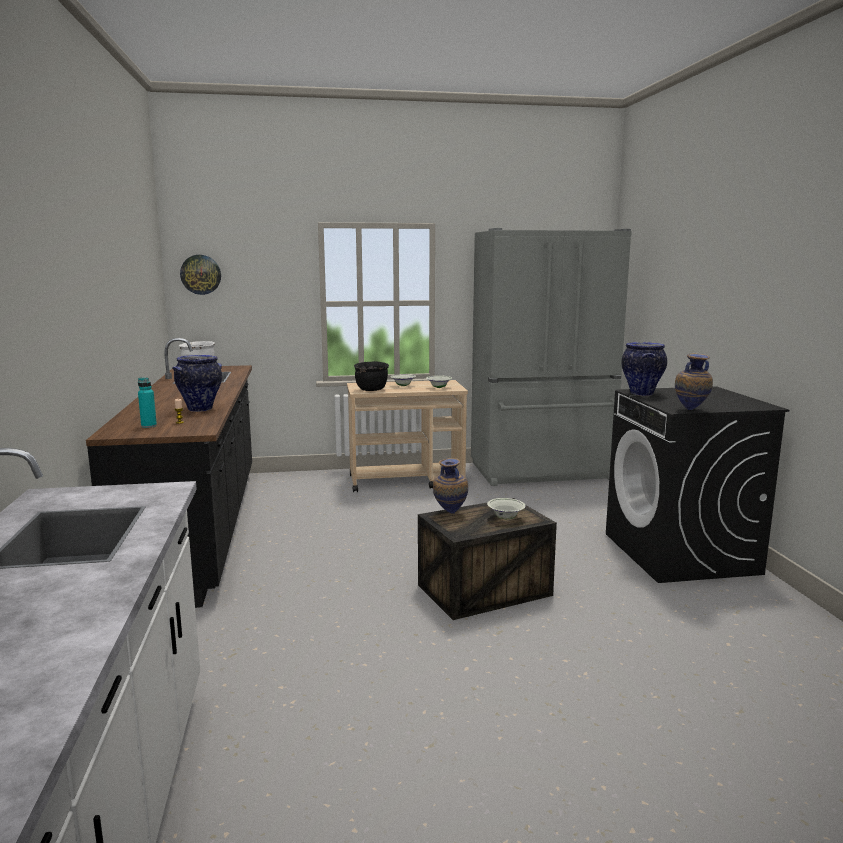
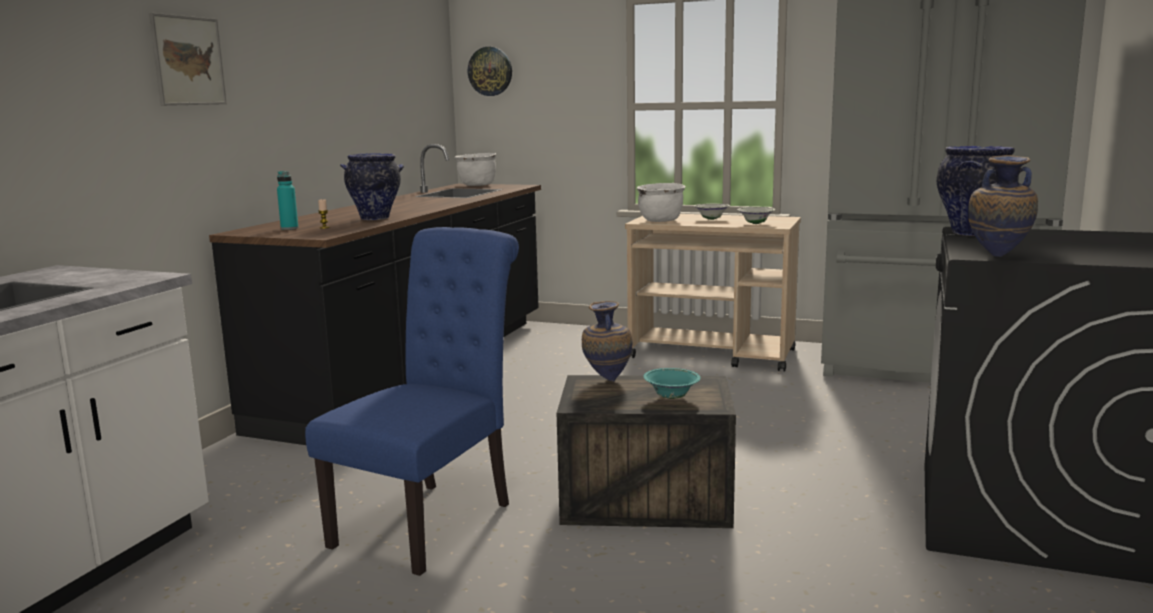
camera: 30 degrees right, 0 degrees up
black cooking pot [354,361,389,391] -> white cooking pot [637,183,685,222]
white bowl [487,498,526,519] -> turquoise bowl [643,368,701,399]
none -> picture [149,13,227,106]
none -> blue chair [305,227,519,576]

